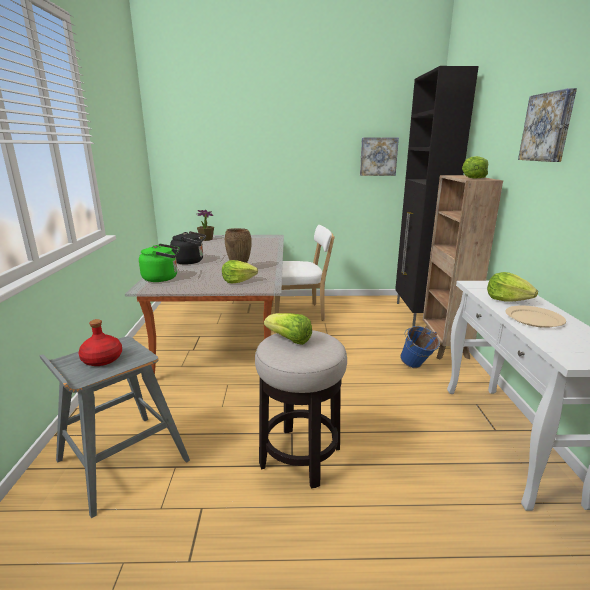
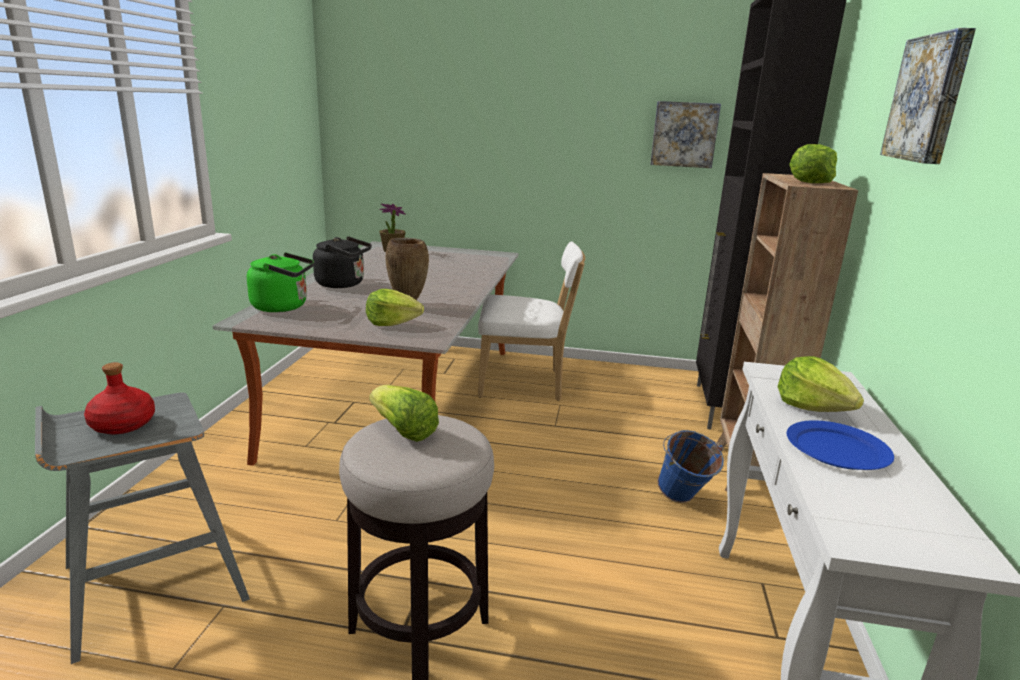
camera: 10 degrees right, 0 degrees up
beige plate [505,306,566,328] -> blue plate [787,420,894,470]

